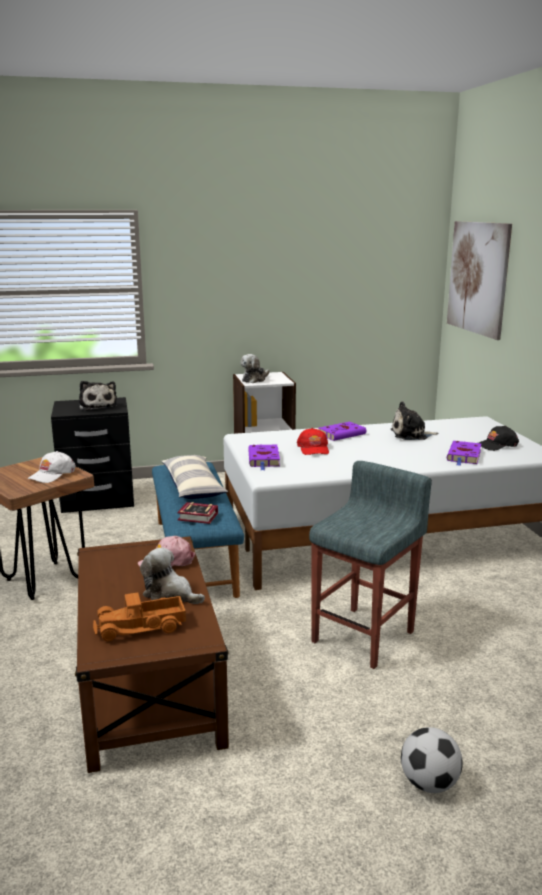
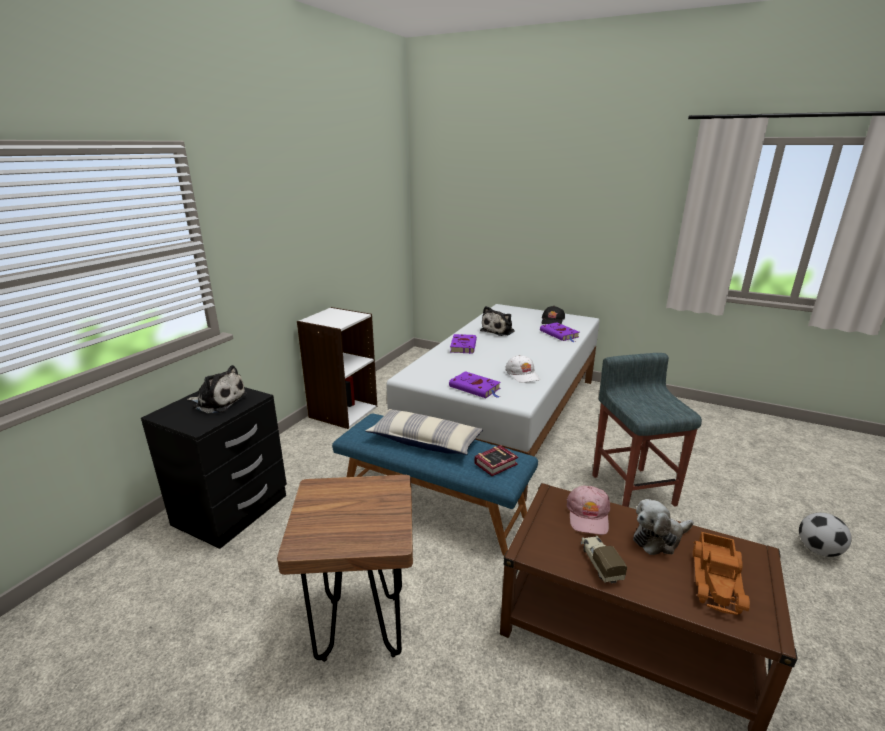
camera: 50 degrees left, 5 degrees up
white cap [28,451,76,483] -> white cap moved to [506,355,540,383]
plush toy [241,354,269,383] -> none
red cap [297,428,329,455] -> none
picture [447,221,512,340] -> none
none -> toy truck [581,536,627,584]

